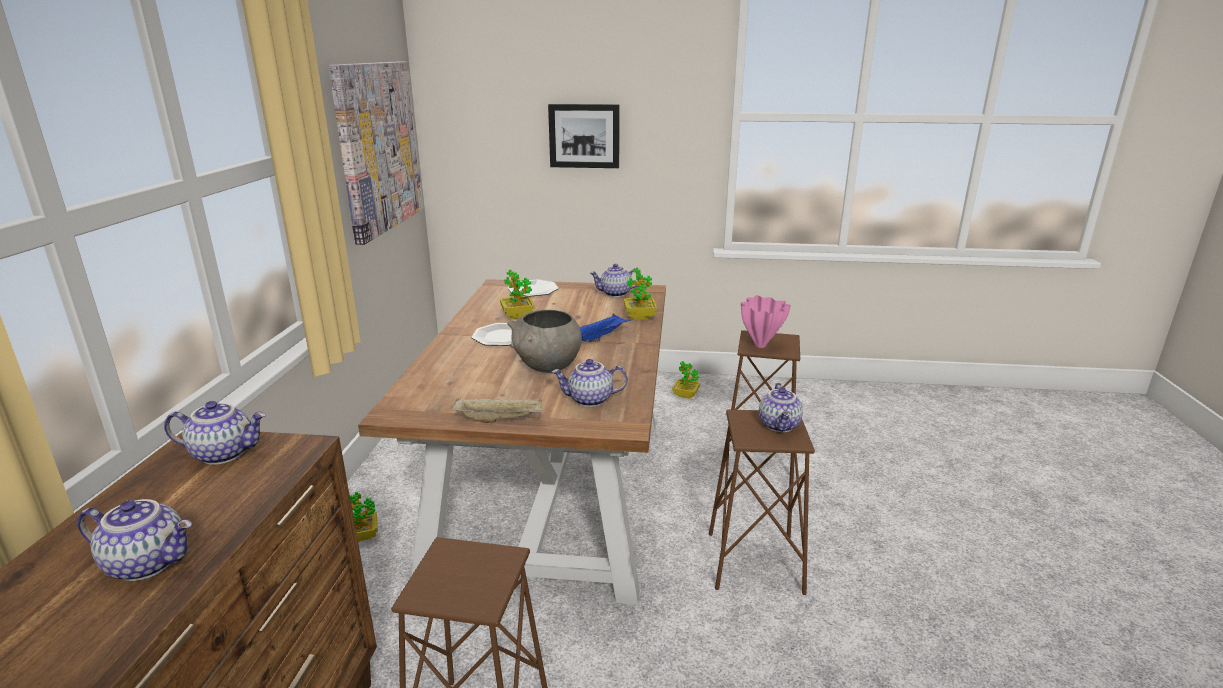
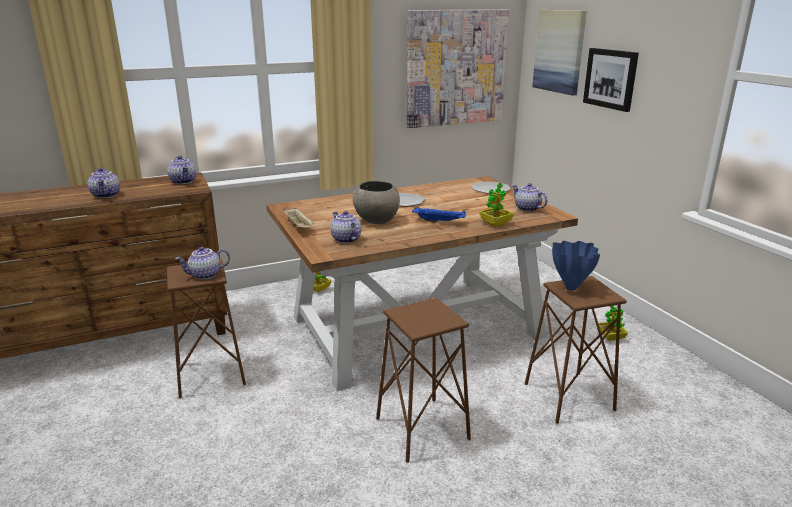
camera: 60 degrees right, 0 degrees up
potted plant [500,270,535,319] -> none
pink vase [741,295,791,348] -> blue vase [552,241,600,291]
teapot [759,383,803,432] -> teapot moved to [175,247,230,280]
none -> picture [532,10,587,95]

